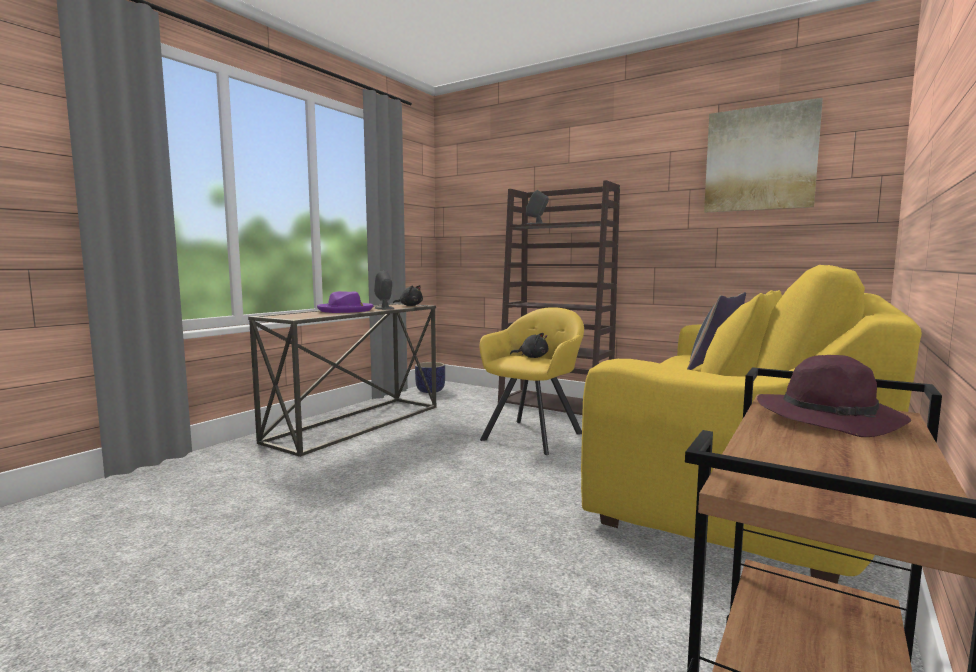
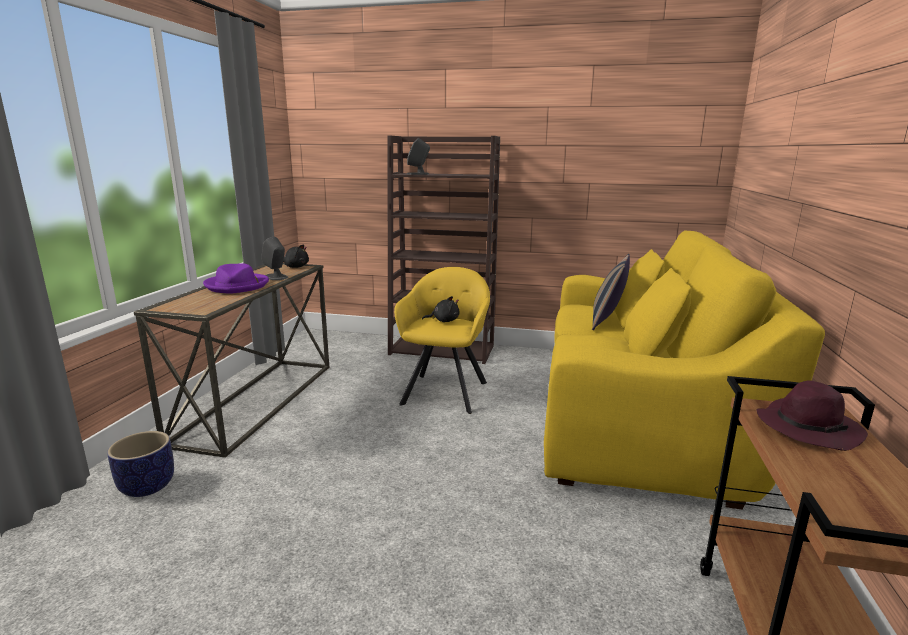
camera: 20 degrees left, 10 degrees up
planter [415,362,445,393] -> planter moved to [107,431,174,497]
picture [704,98,823,213] -> none

